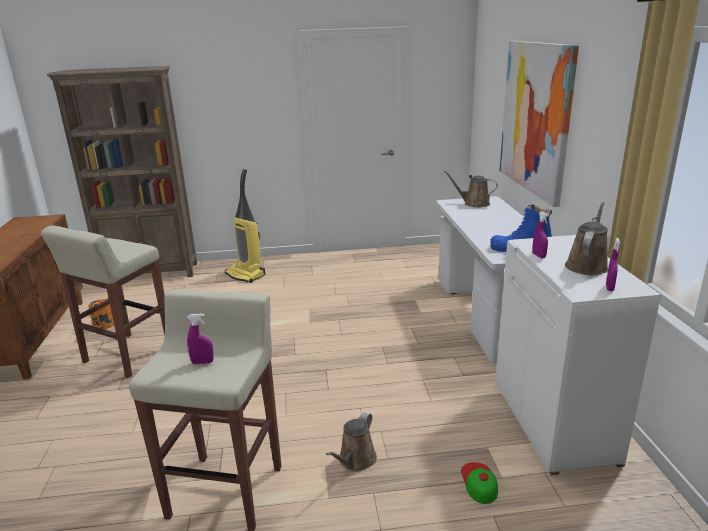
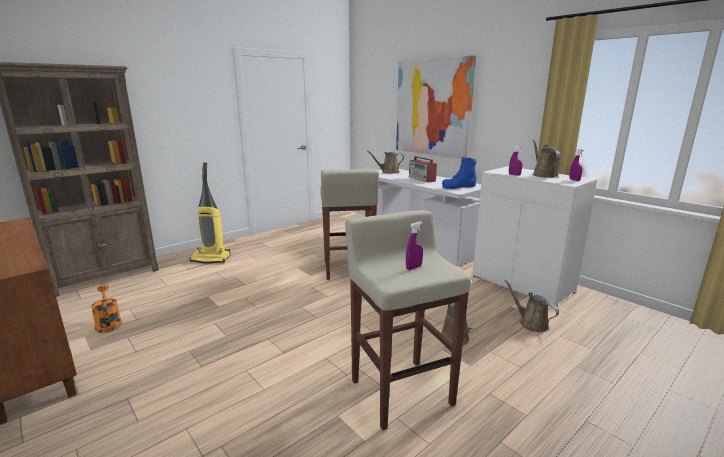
camera: 35 degrees left, 5 degrees down
beige stool [41,225,165,378] -> beige stool moved to [320,169,379,280]
cap [461,462,498,504] -> brown watering can [504,280,559,332]
none -> radio [409,156,437,183]

